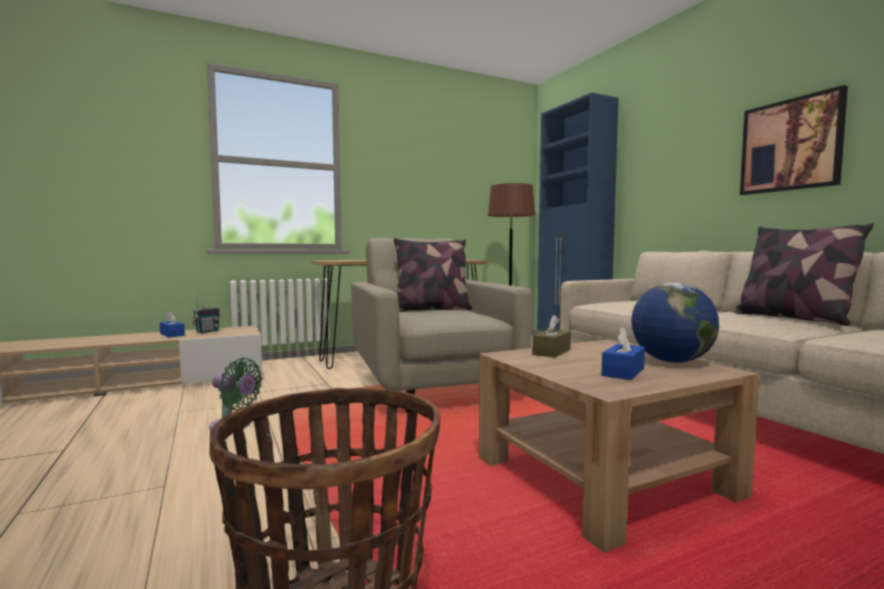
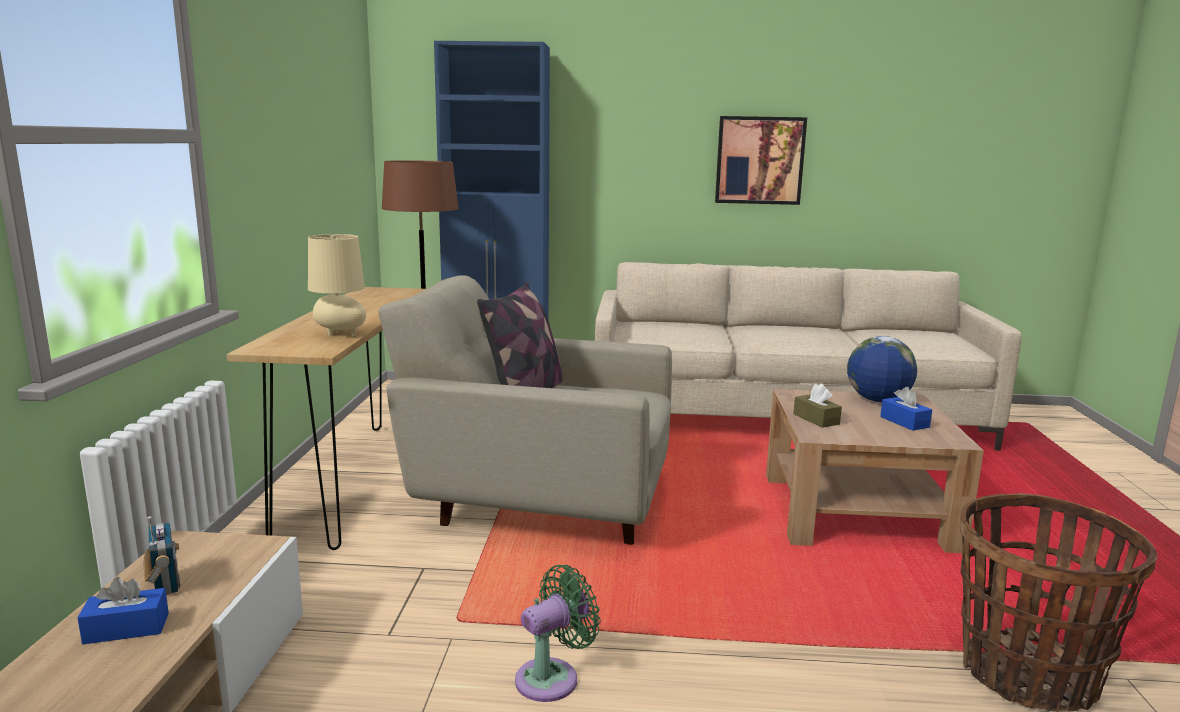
camera: 60 degrees left, 10 degrees up
pillow [734,223,874,326] -> none
none -> beige table lamp [308,234,366,337]

